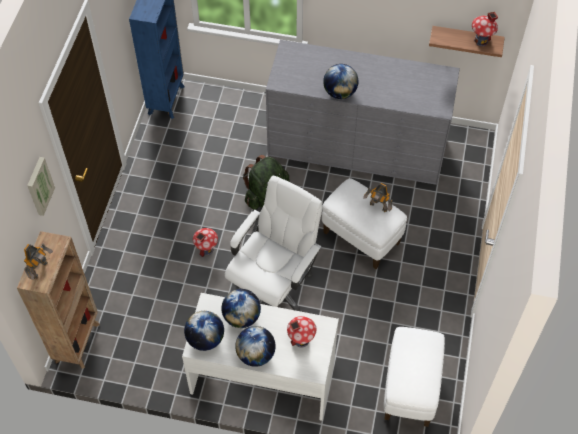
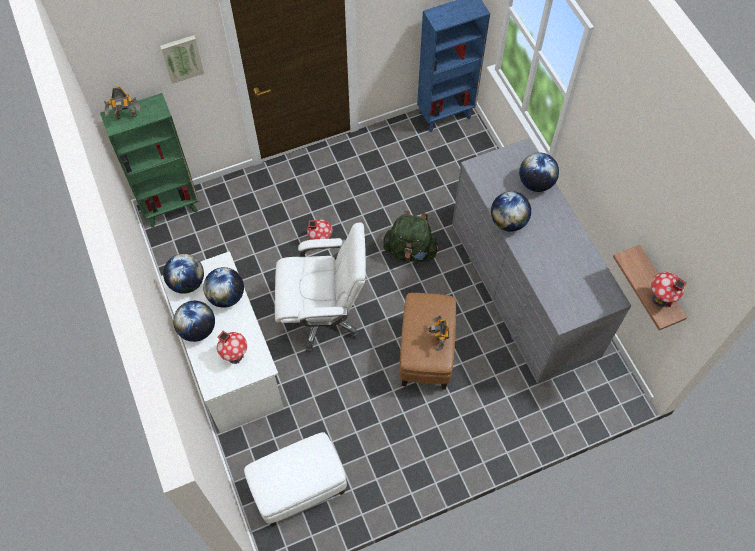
camera: 55 degrees right, 5 degrees up
brown bookcase [17,231,100,369] -> green bookcase [100,93,199,228]
white ottoman [322,178,407,269] -> brown ottoman [399,293,456,390]
none -> globe [519,152,559,192]

